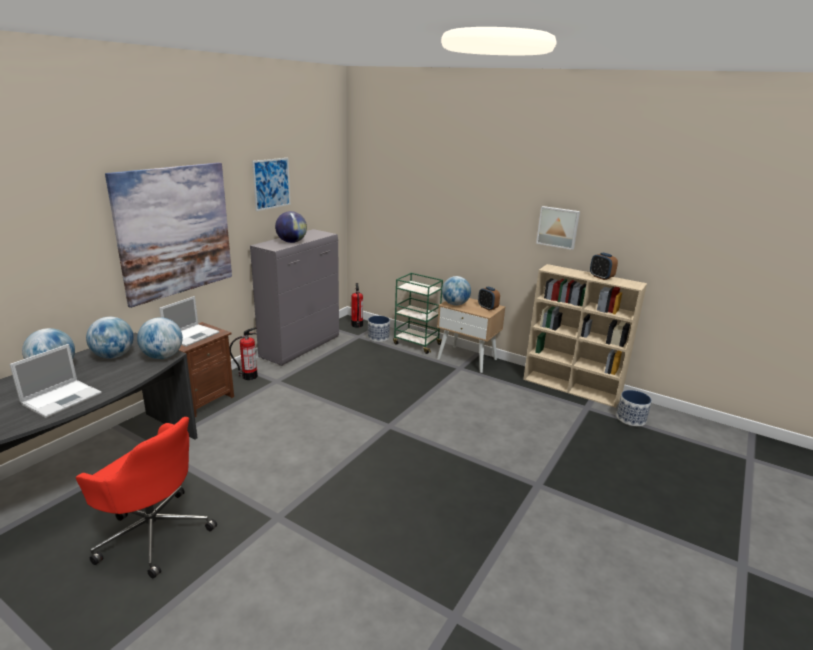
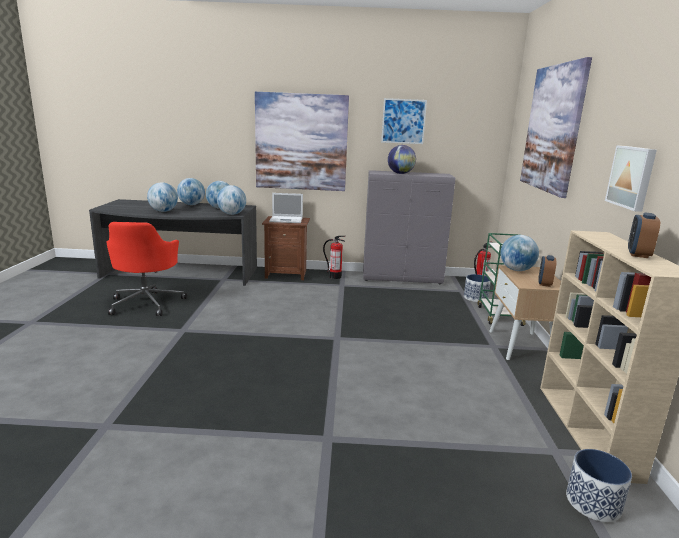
camera: 60 degrees right, 5 degrees down
laptop [9,344,102,418] -> globe [147,182,178,212]
none -> picture [520,57,592,198]

